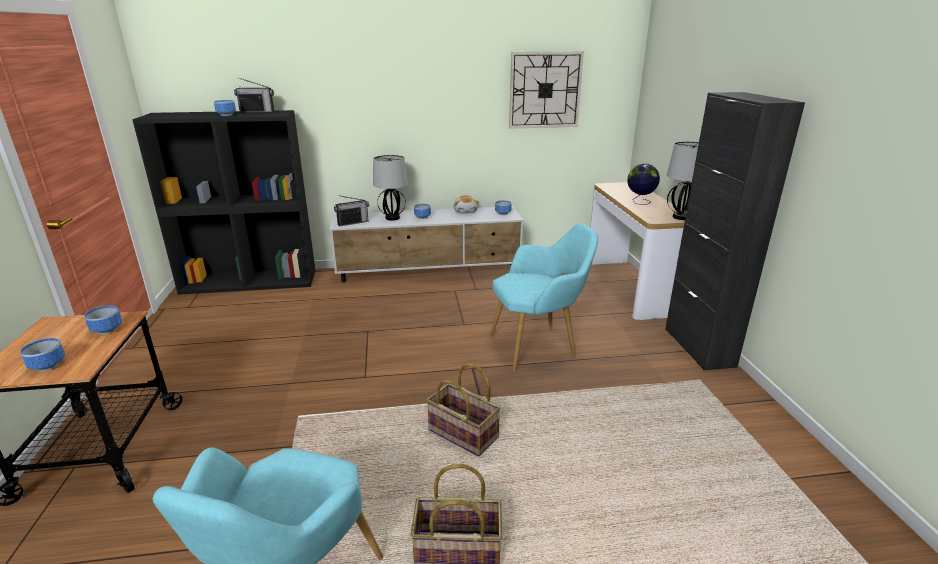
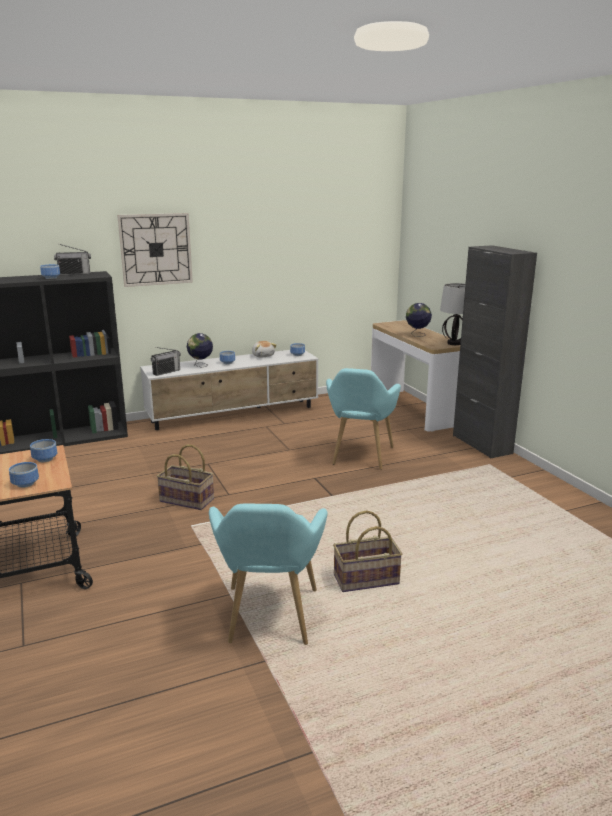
camera: 15 degrees left, 5 degrees down
table lamp [373,155,408,221] -> globe [187,333,213,368]
basket [426,363,501,457] -> basket moved to [157,445,214,510]
turquoise armchair [490,223,598,372] -> turquoise armchair turned 135 degrees clockwise [326,368,401,470]
wall clock [509,51,584,129] -> wall clock moved to [117,213,193,287]

